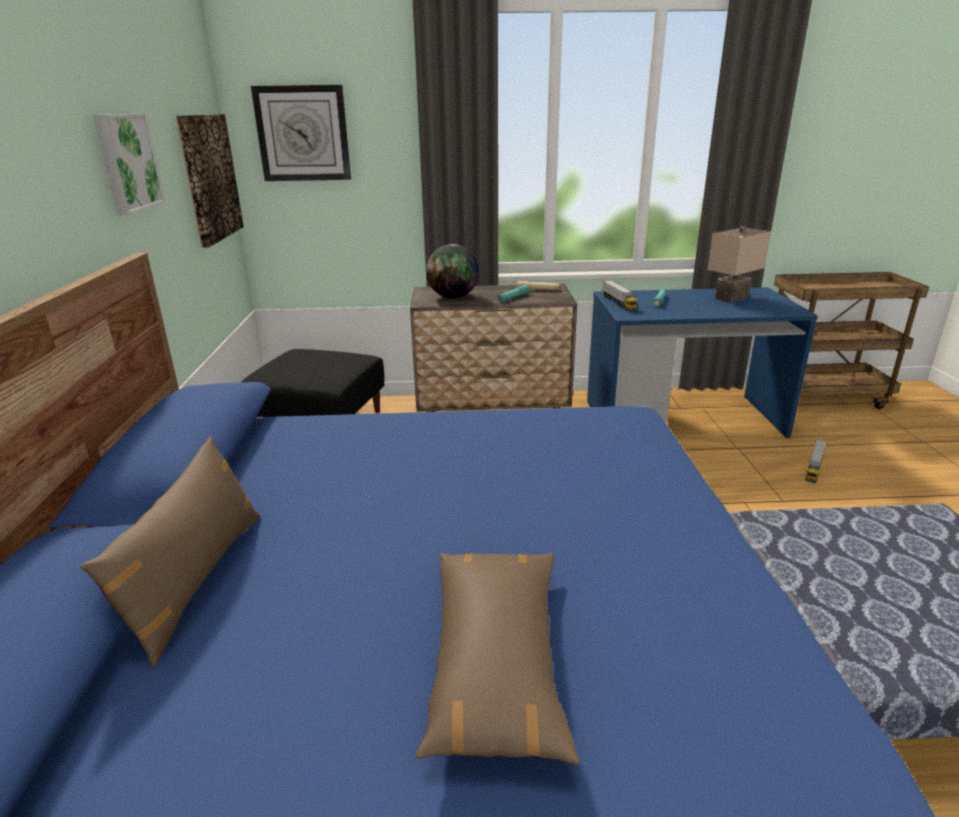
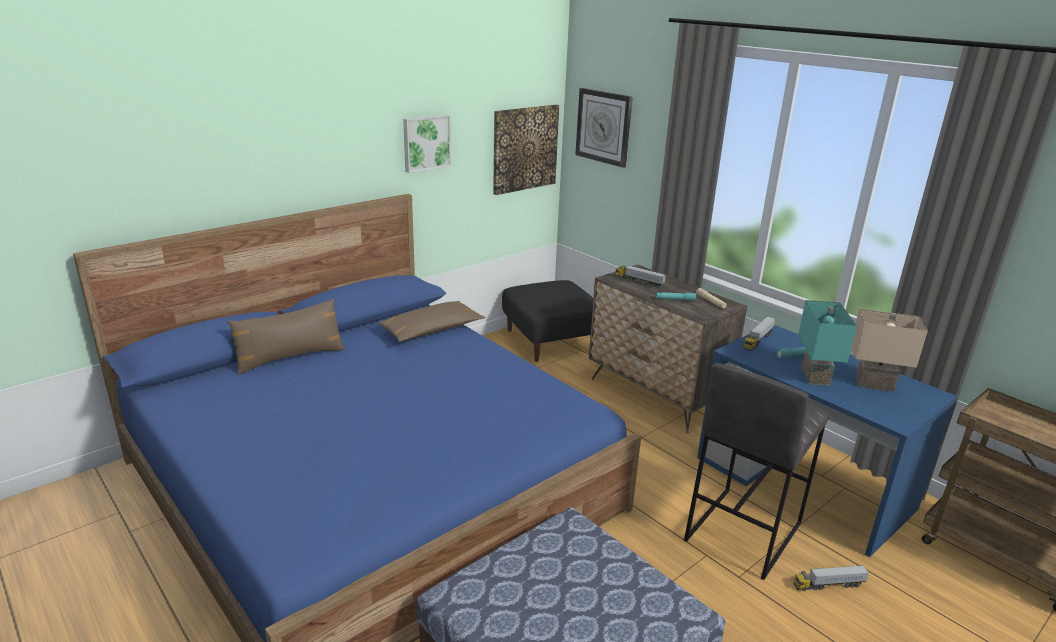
camera: 50 degrees right, 0 degrees up
brown pillow [416,552,580,765] -> brown pillow moved to [377,301,485,342]
globe [426,244,479,298] -> toy truck [615,265,666,288]
none -> grey stool [684,363,829,580]
none -> turquoise table lamp [798,300,857,386]

